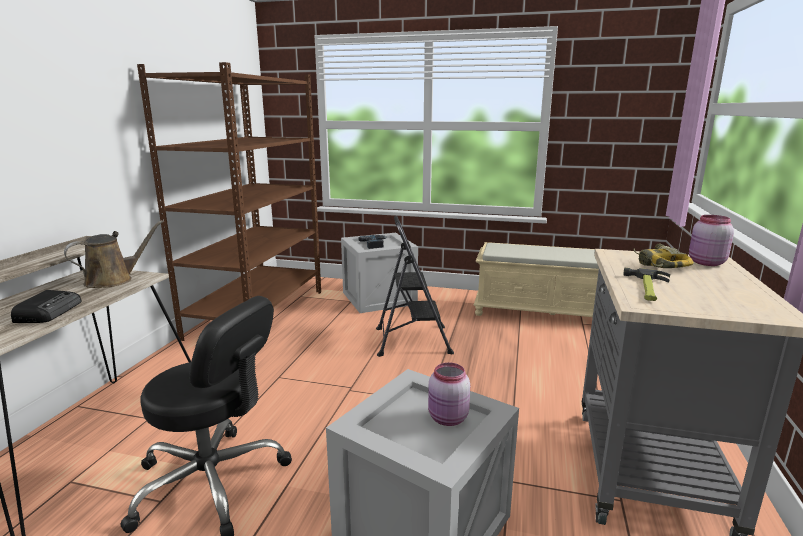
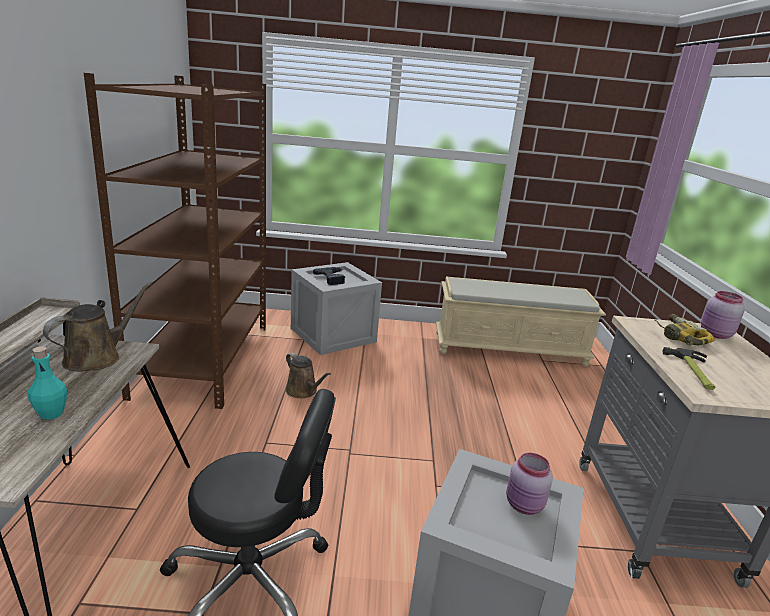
camera: 15 degrees left, 5 degrees up
radio [11,290,81,323] -> turquoise bottle [27,347,67,420]
black step ladder [376,216,454,357] -> none
none -> brown watering can [285,352,331,398]

